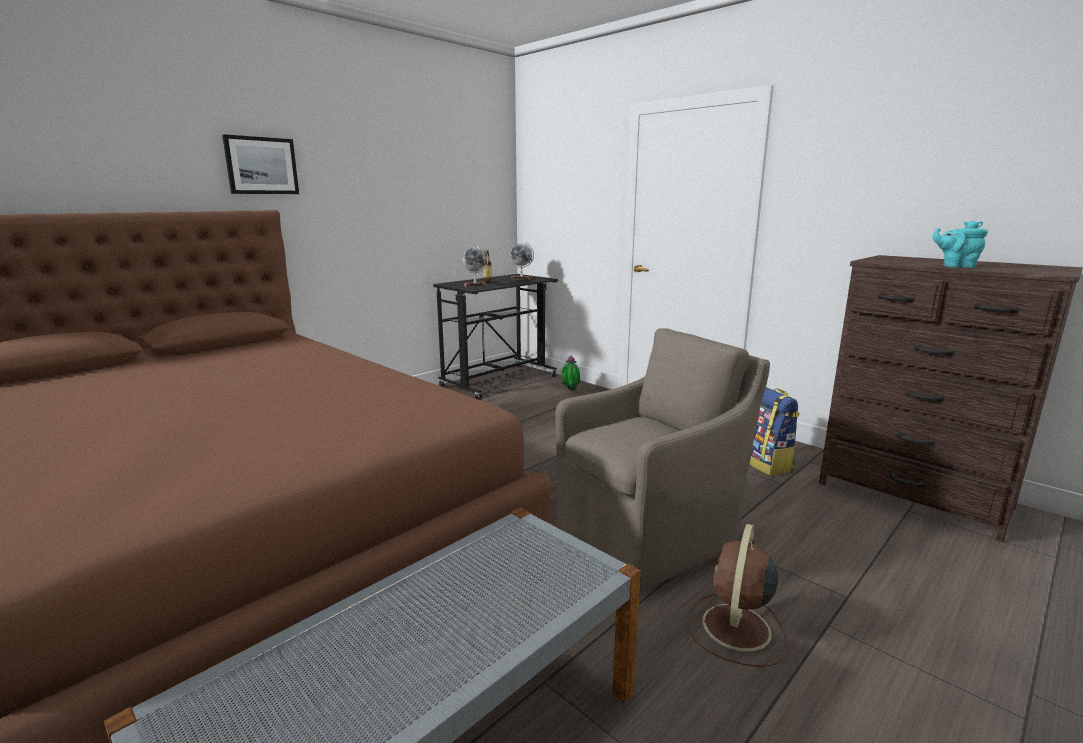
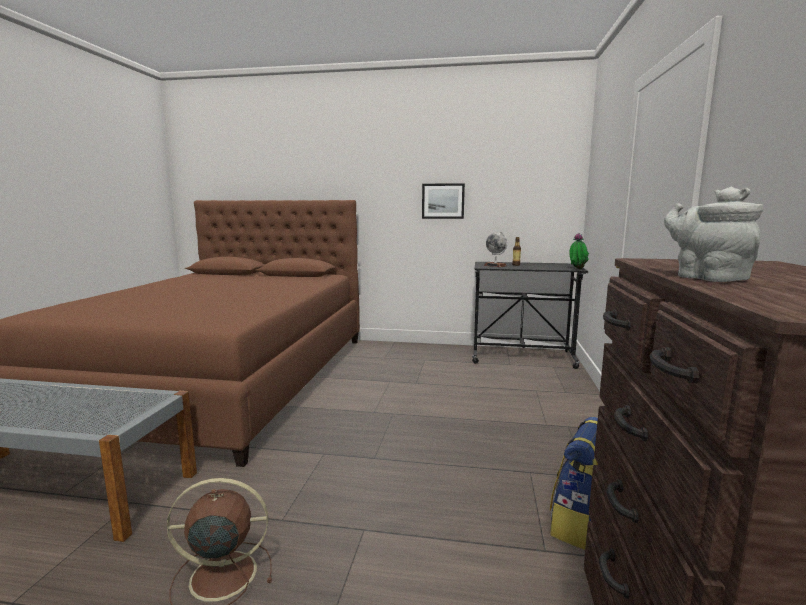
camera: 55 degrees right, 5 degrees down
picture [222,134,299,194] -> picture moved to [422,183,465,219]
globe [510,242,534,280] -> none
brown armchair [555,328,770,591] -> none
potted plant [561,356,581,390] -> potted plant moved to [569,233,589,269]
turquoise teapot [932,220,988,268] -> grey teapot [664,187,763,282]

